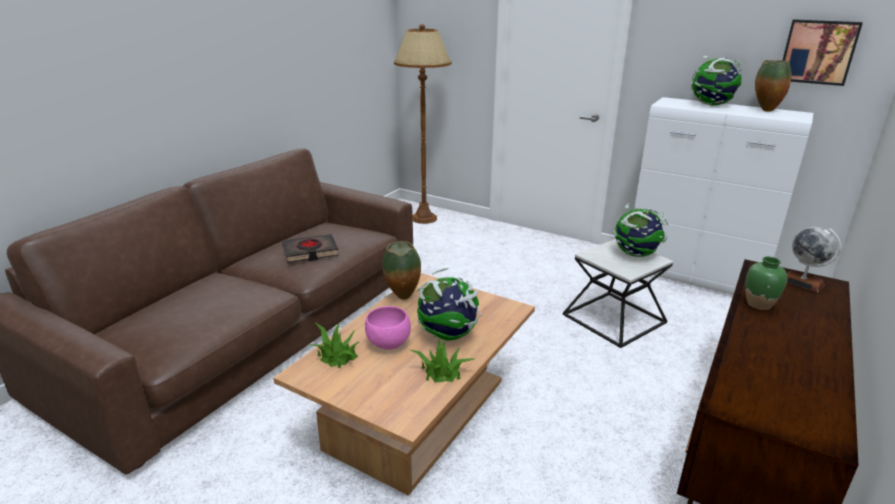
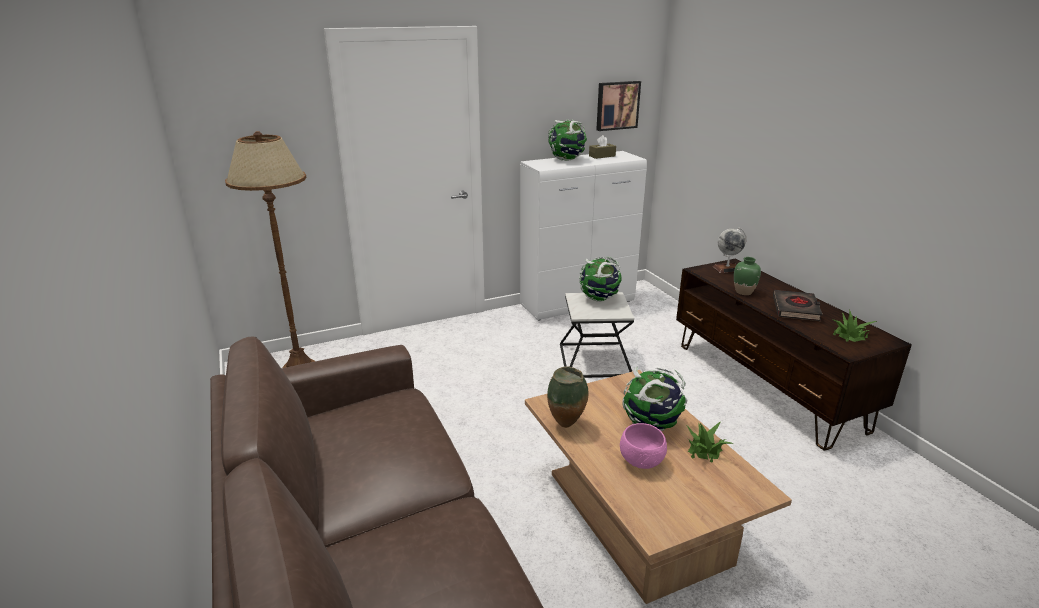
camera: 55 degrees left, 0 degrees up
black book [282,234,339,263] -> black book moved to [773,290,823,321]
potted plant [309,322,359,368] -> potted plant moved to [833,310,877,342]
vase [755,60,792,112] -> brown tissue box [589,135,616,159]

